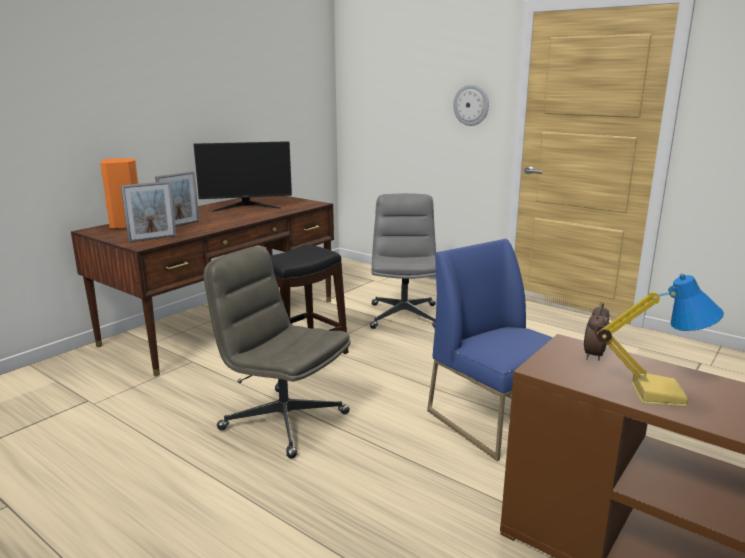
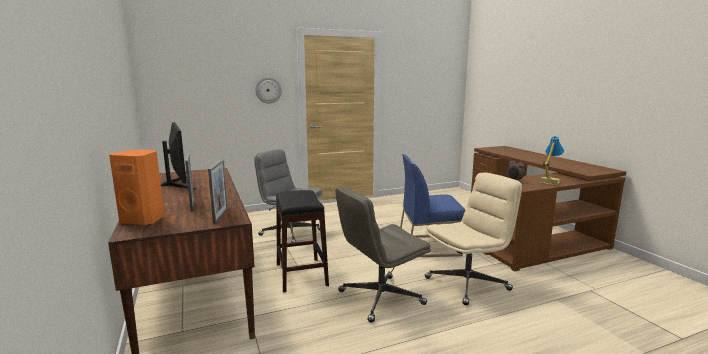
camera: 60 degrees left, 5 degrees down
monitor [194,141,292,212] -> monitor turned 45 degrees counterclockwise [161,122,196,190]
none -> beige office chair [425,173,522,305]

